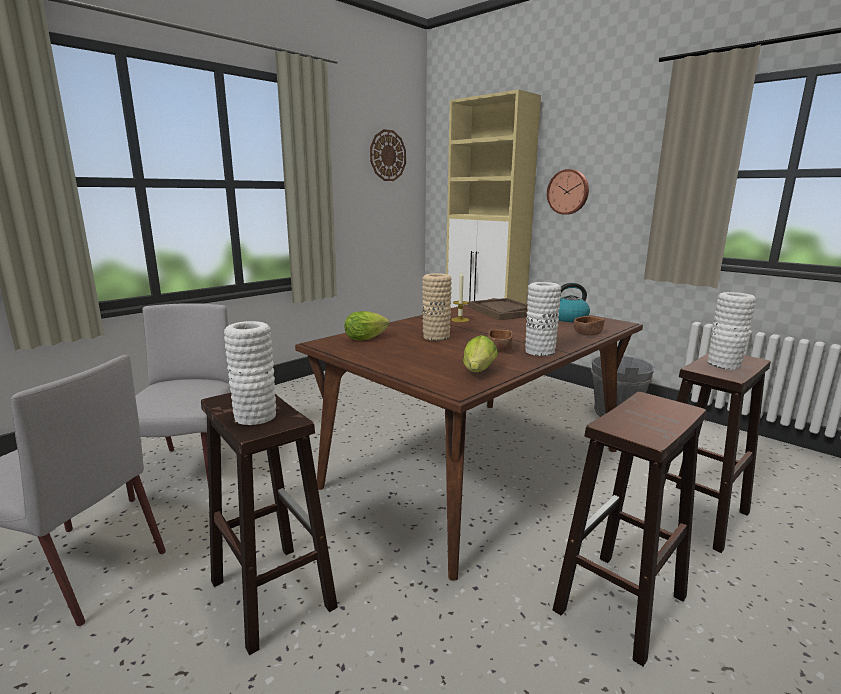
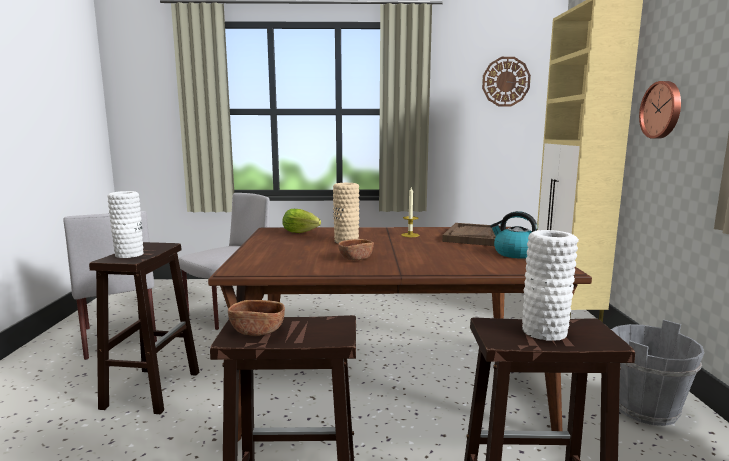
camera: 45 degrees right, 5 degrees down
lettuce [463,335,498,372] -> none
white vase [525,282,561,356] -> none
brown bowl [574,316,605,336] -> brown bowl moved to [228,300,285,336]

